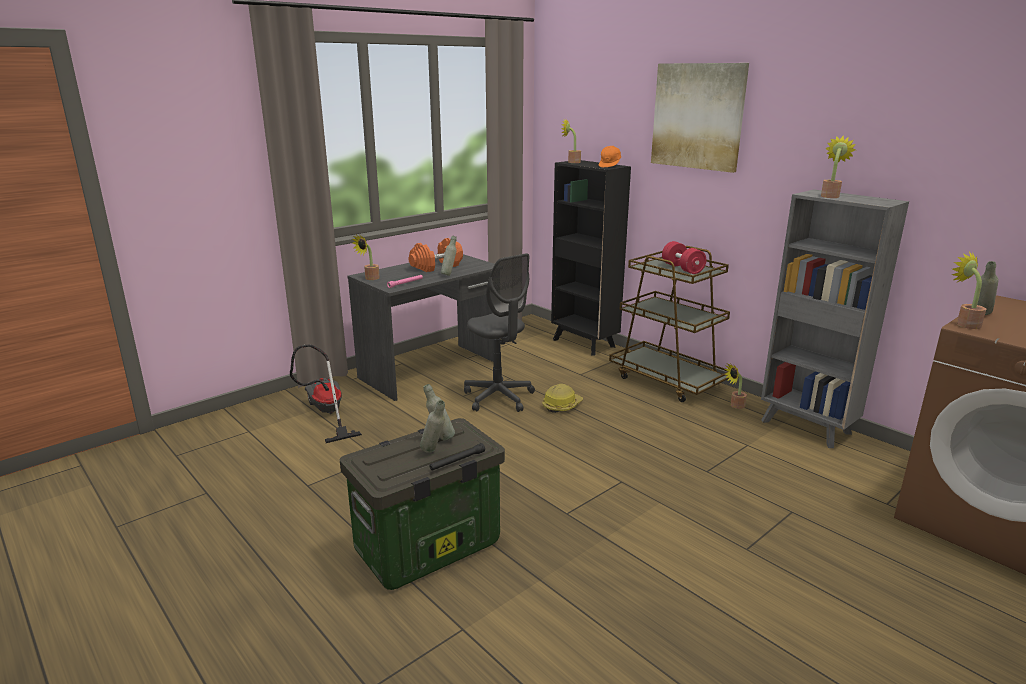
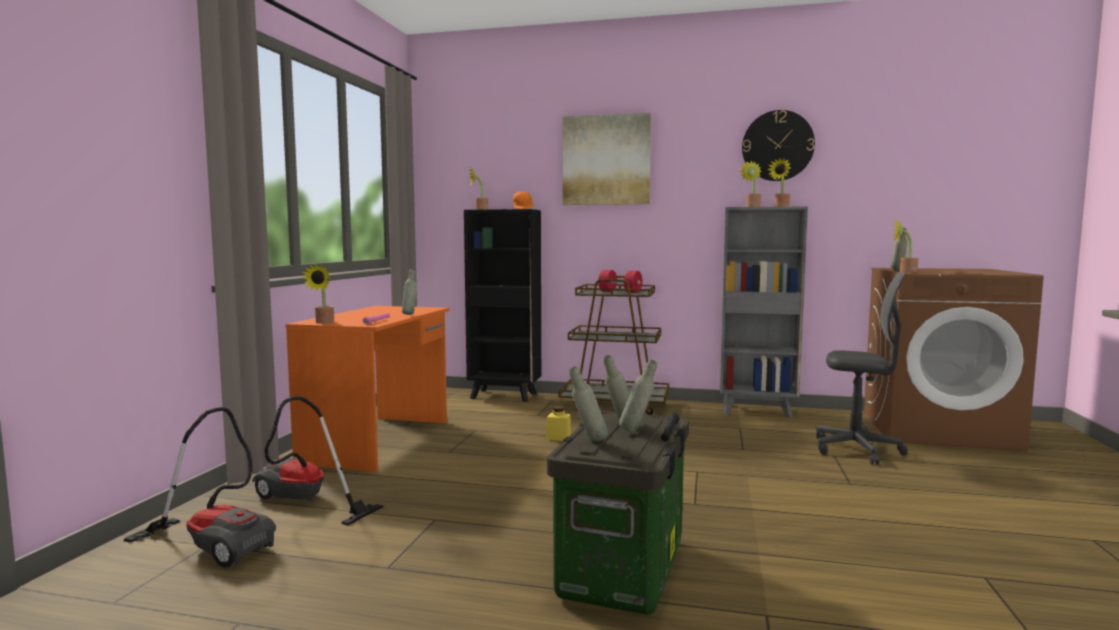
camera: 35 degrees left, 15 degrees down
grey desk [347,254,501,401] -> orange desk [286,306,449,472]
orange dumbbell [409,238,463,272] -> none
grey office chair [464,253,535,412] -> grey office chair moved to [816,272,908,465]
hard hat [543,384,583,413] -> yellow jar [546,406,571,441]
potted plant [724,364,747,409] -> potted plant moved to [767,157,790,207]
none -> vacuum cleaner [123,407,276,568]
none -> grey bottle [569,366,608,442]
none -> wall clock [742,110,815,181]

